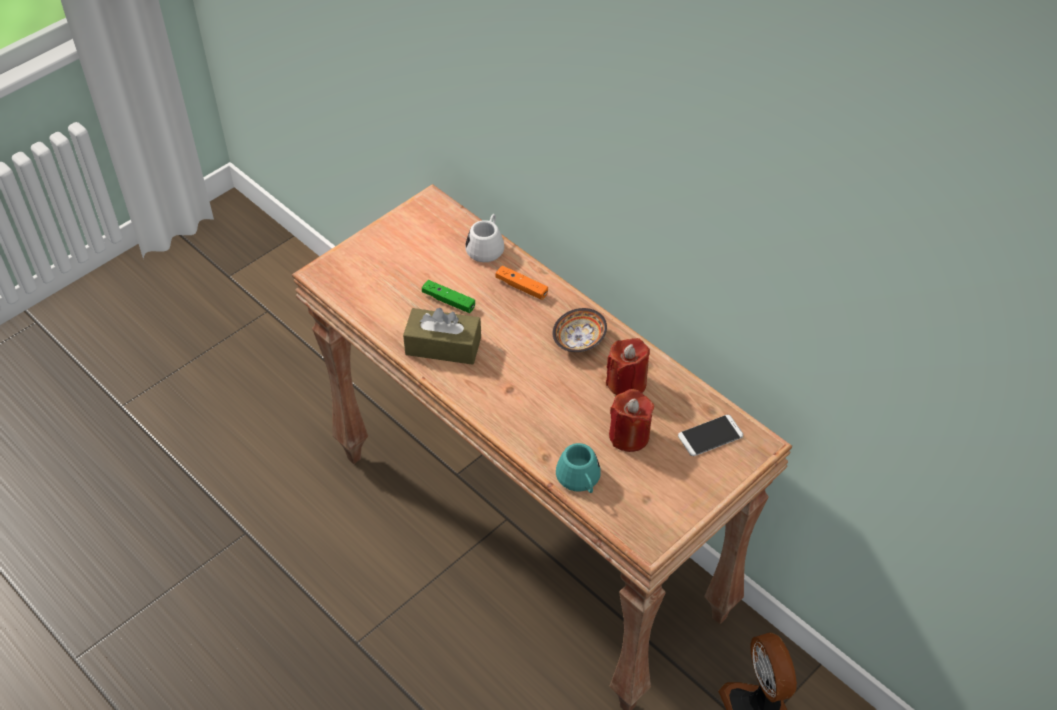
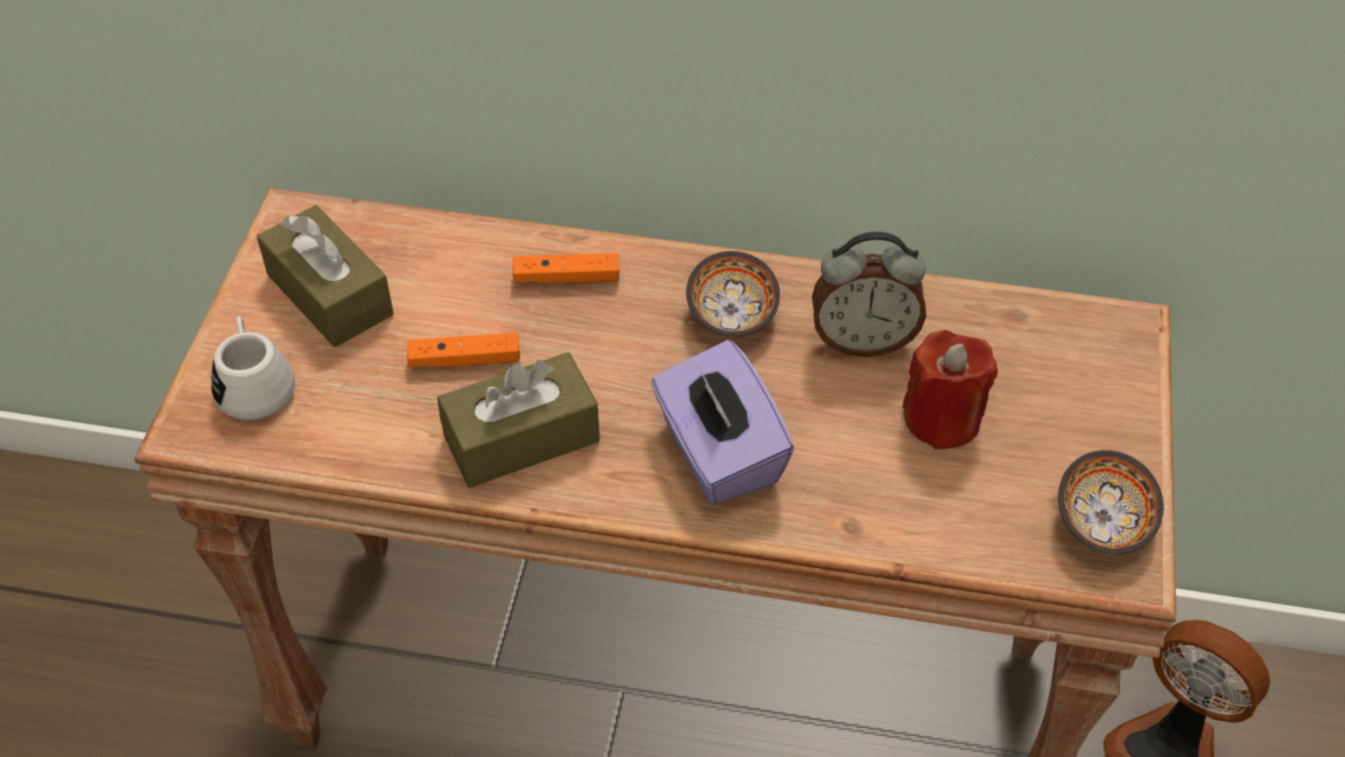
camera: 35 degrees left, 0 degrees up
green game controller [422,280,475,313] -> orange game controller [407,332,520,368]
white mug [465,214,504,262] -> white mug moved to [211,316,295,420]
turquoise mug [556,443,601,493] -> none
red candle [606,338,650,395] -> alarm clock [812,231,926,357]
phone [678,415,743,456] -> none
none -> brown tissue box [257,205,394,347]
none -> purple tissue box [651,340,794,505]
none -> bowl [1058,450,1164,555]

